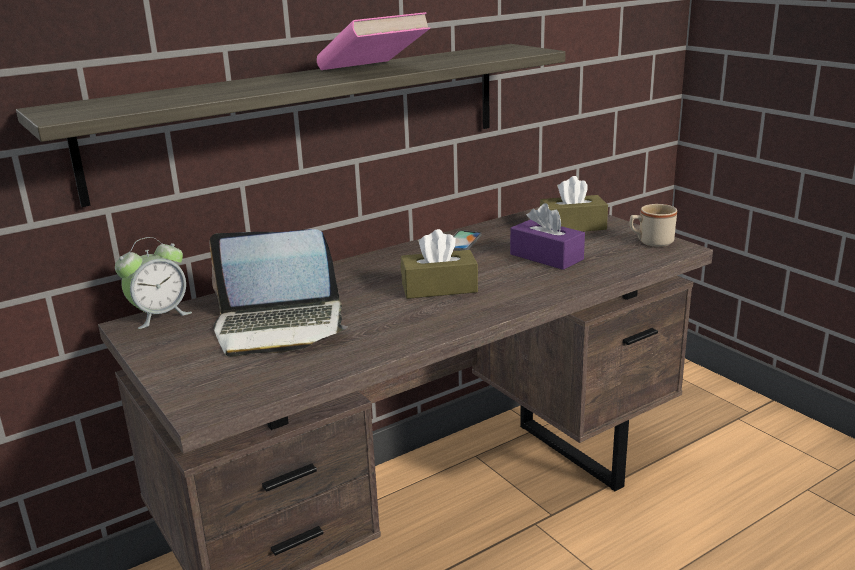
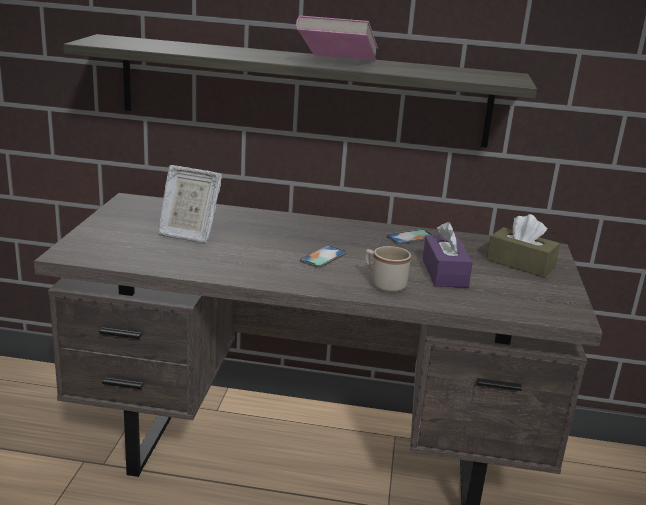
camera: 40 degrees right, 0 degrees up
alarm clock [115,237,192,329] -> none
laptop [210,229,348,357] -> picture frame [158,165,222,244]
brown tissue box [401,229,478,299] -> phone [300,245,346,268]
beige mug [630,204,677,247] -> beige mug moved to [365,246,411,292]

